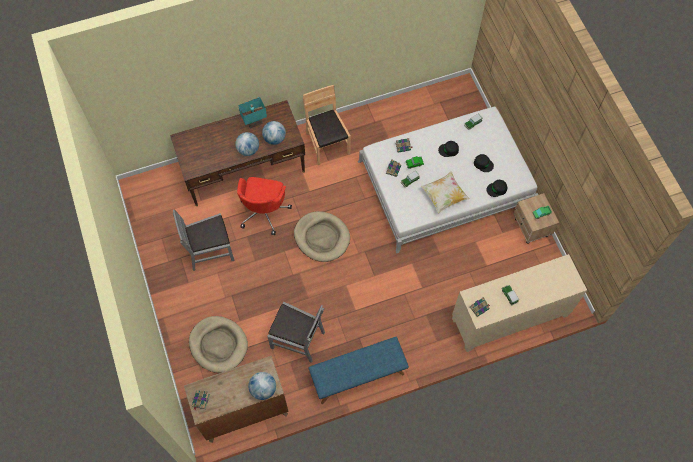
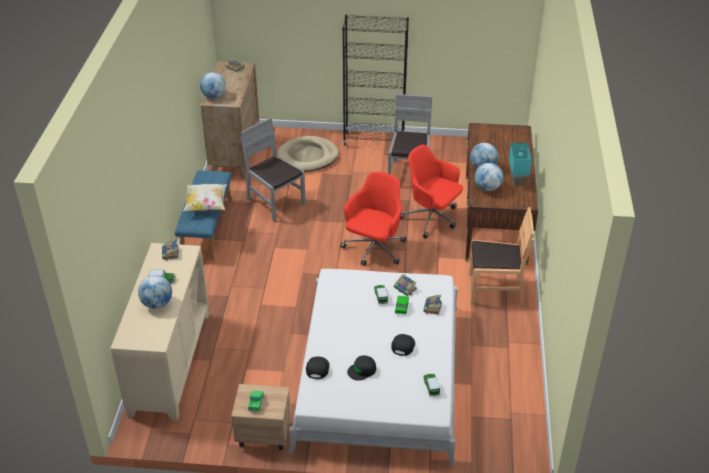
camera: 115 degrees right, 25 degrees down
grey chair [267,302,325,363] -> grey chair turned 90 degrees clockwise [240,118,306,222]
beige dog bed [294,211,350,262] -> red office chair [340,172,406,266]
pillow [421,171,470,214] -> pillow moved to [183,184,227,211]
none -> globe [138,275,172,309]
none -> black bookcase [342,15,409,146]

